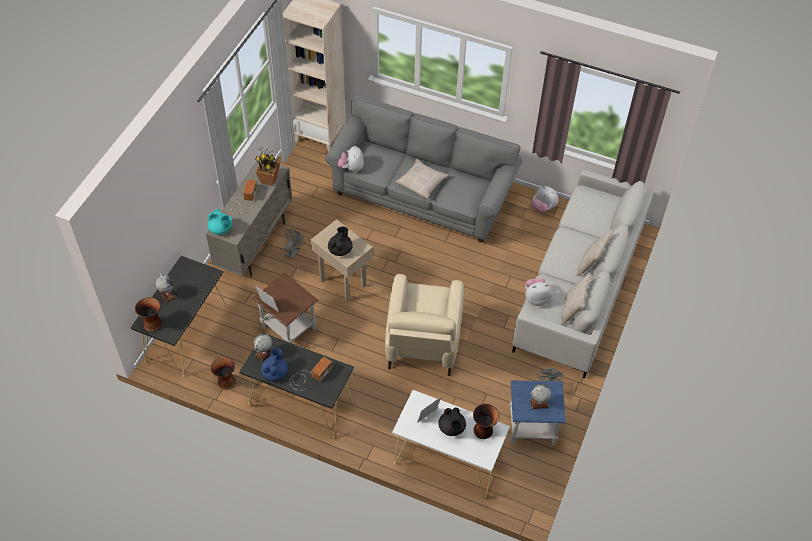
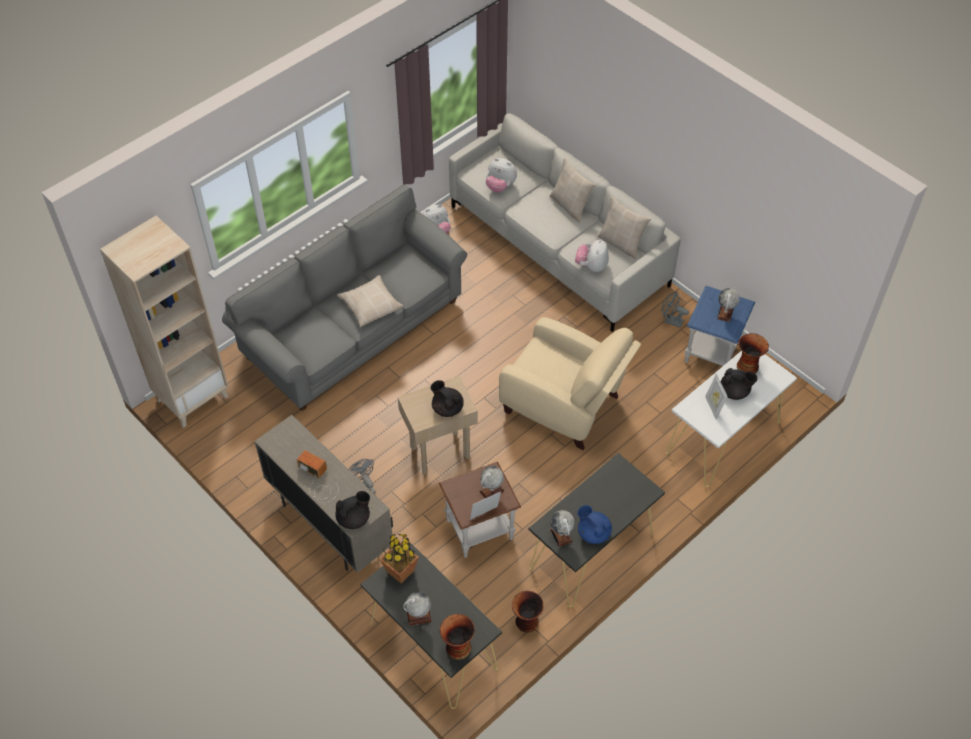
camera: 65 degrees left, 0 degrees up
turquoise teapot [208,209,232,235] -> black teapot [335,491,370,529]
potted plant [255,147,280,186] -> potted plant moved to [379,534,419,583]
radio [290,356,333,391] -> none
plush toy [338,146,364,172] -> plush toy moved to [486,158,517,192]
none -> globe [479,466,505,498]

